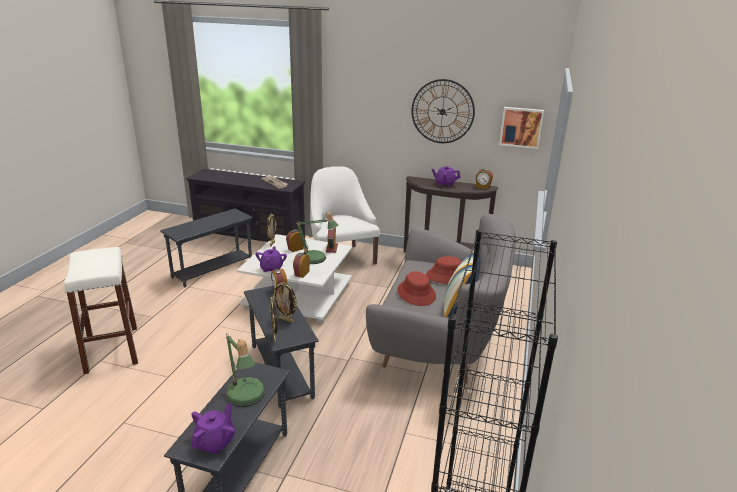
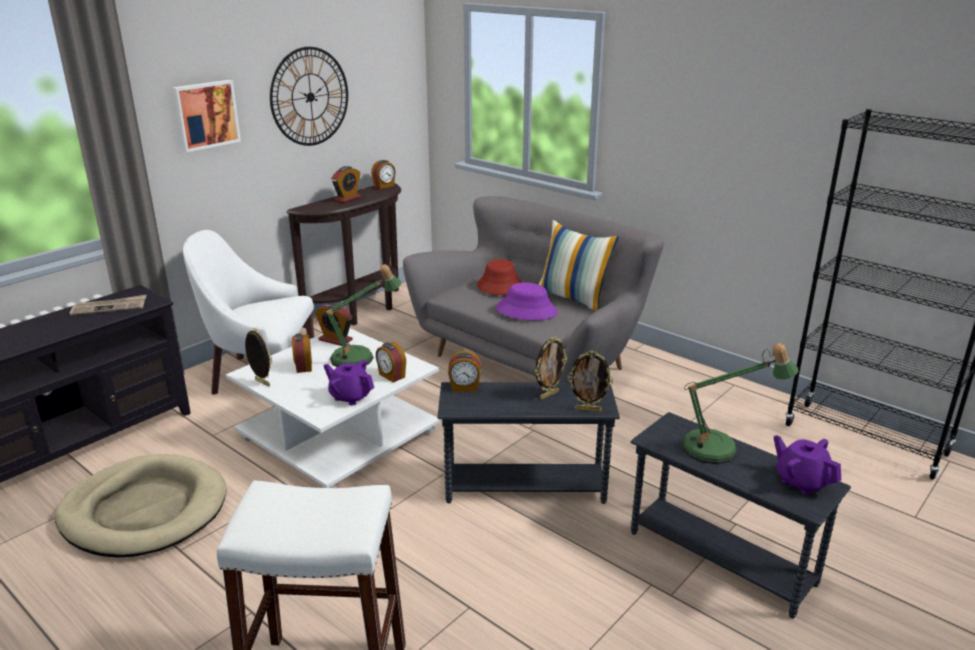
camera: 65 degrees left, 0 degrees up
grey side table [160,209,253,287] -> beige dog bed [55,454,227,558]
red hat [397,271,436,306] -> purple hat [496,283,558,320]
purple teapot [431,166,460,187] -> alarm clock [331,166,361,203]
picture [499,107,544,149] -> picture moved to [172,80,241,152]

